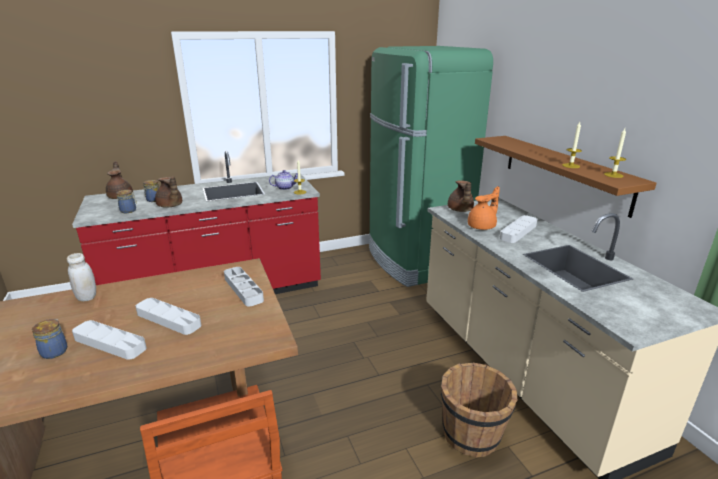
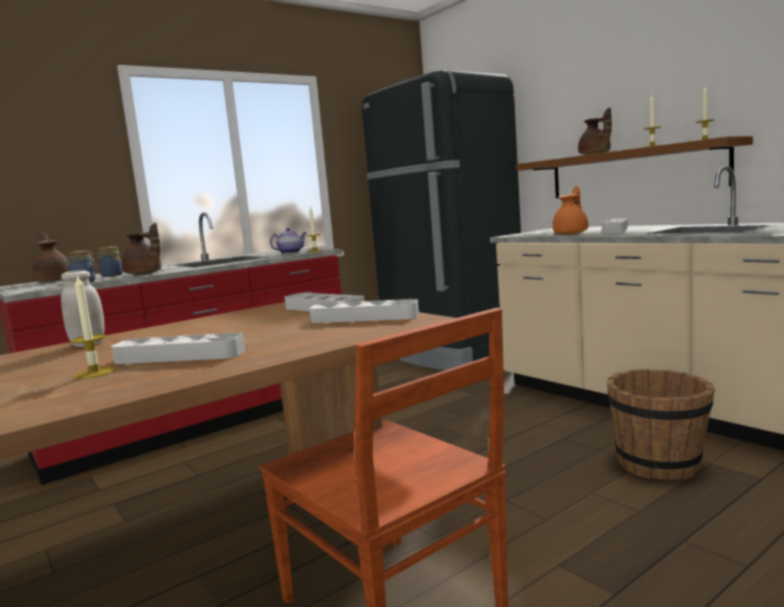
camera: 15 degrees left, 15 degrees down
jar [32,319,67,359] -> candle [71,274,115,379]
grey tray [135,298,201,335] -> grey tray moved to [309,299,419,323]
green fridge [369,46,493,287] -> black fridge [362,70,521,371]
brown teapot [448,180,474,212] -> brown teapot moved to [578,107,612,155]

